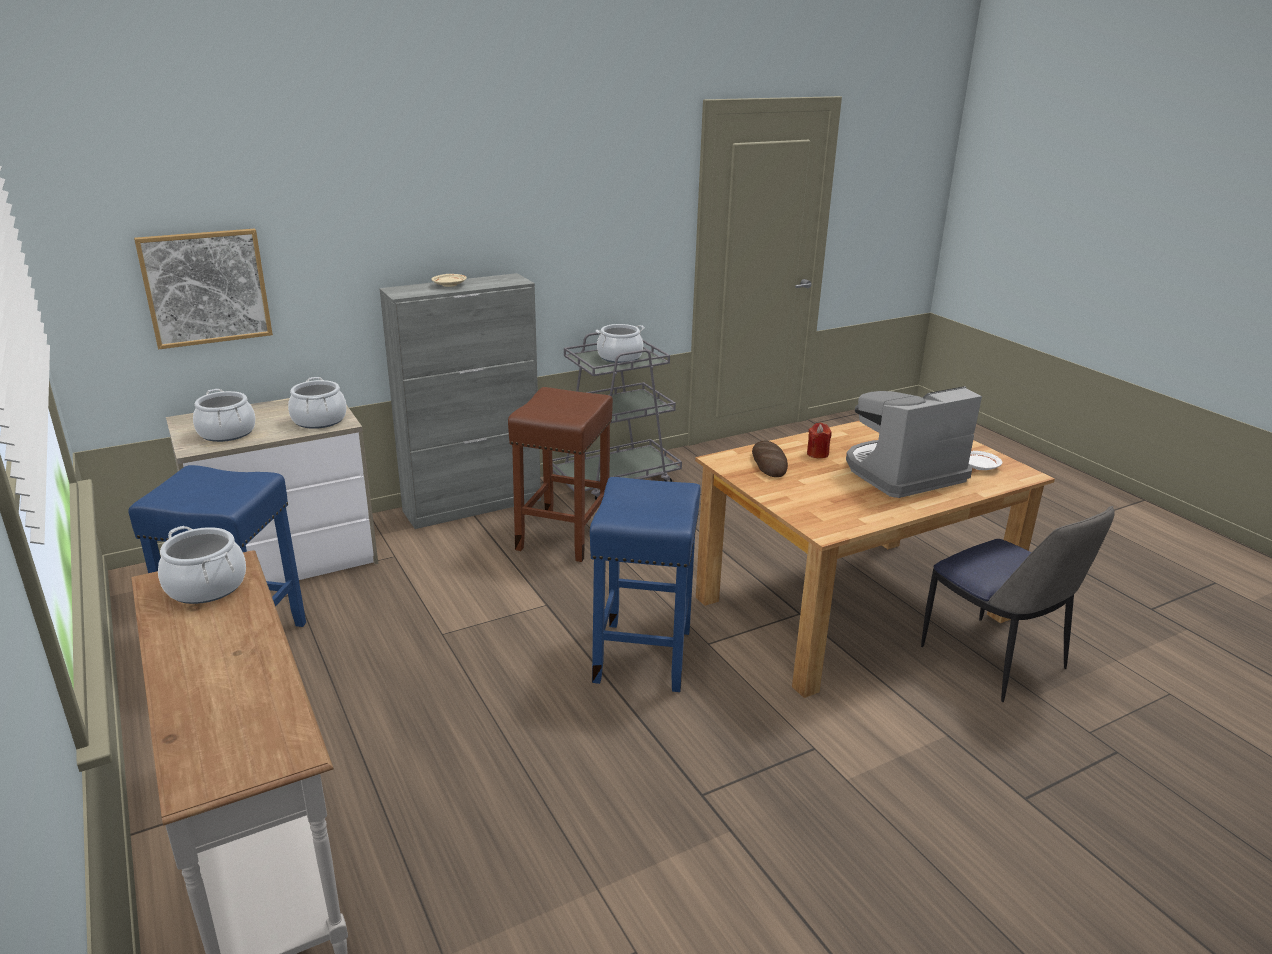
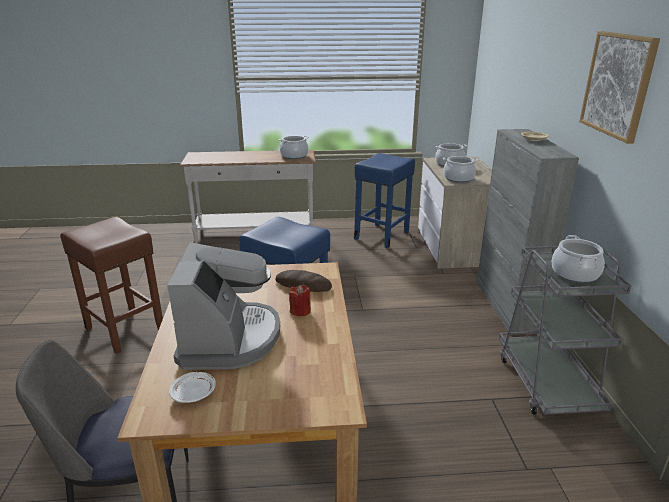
camera: 115 degrees right, 0 degrees up
picture [134,229,273,349] -> picture moved to [579,31,660,144]
brown stool [508,387,613,562] -> brown stool moved to [60,217,163,354]

